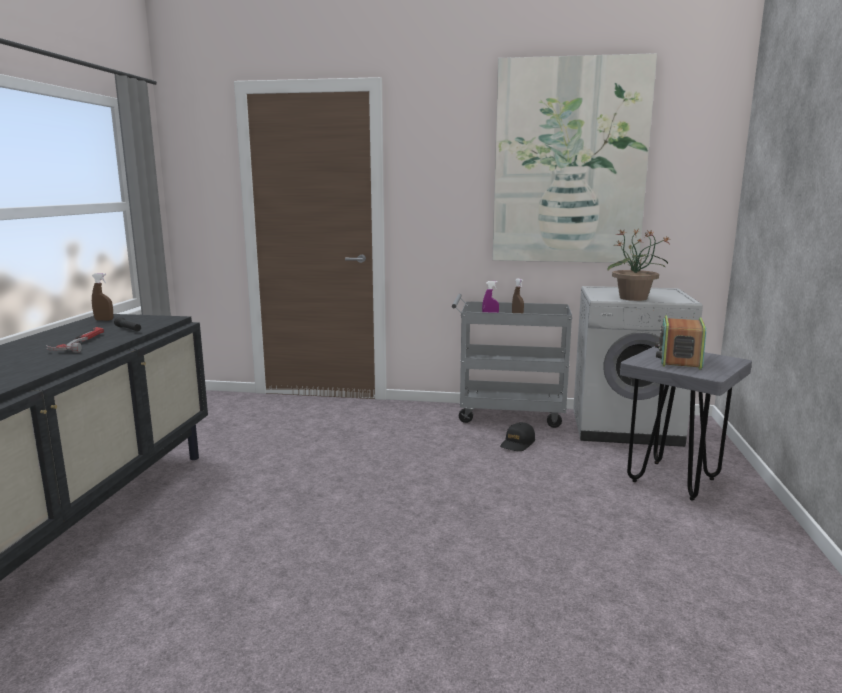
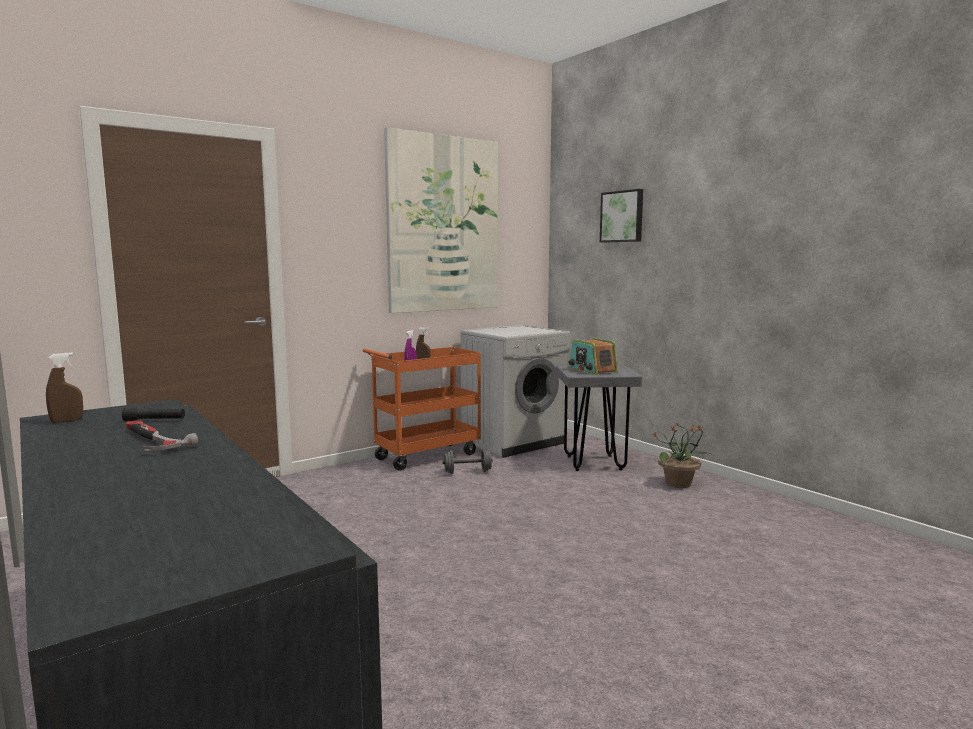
camera: 45 degrees left, 5 degrees down
grey cart [452,294,572,428] -> orange cart [363,347,481,471]
black cap [500,422,535,451] -> grey dumbbell [443,449,492,474]
potted plant [607,229,671,301] -> potted plant moved to [653,423,713,488]
none -> picture [600,189,643,242]

